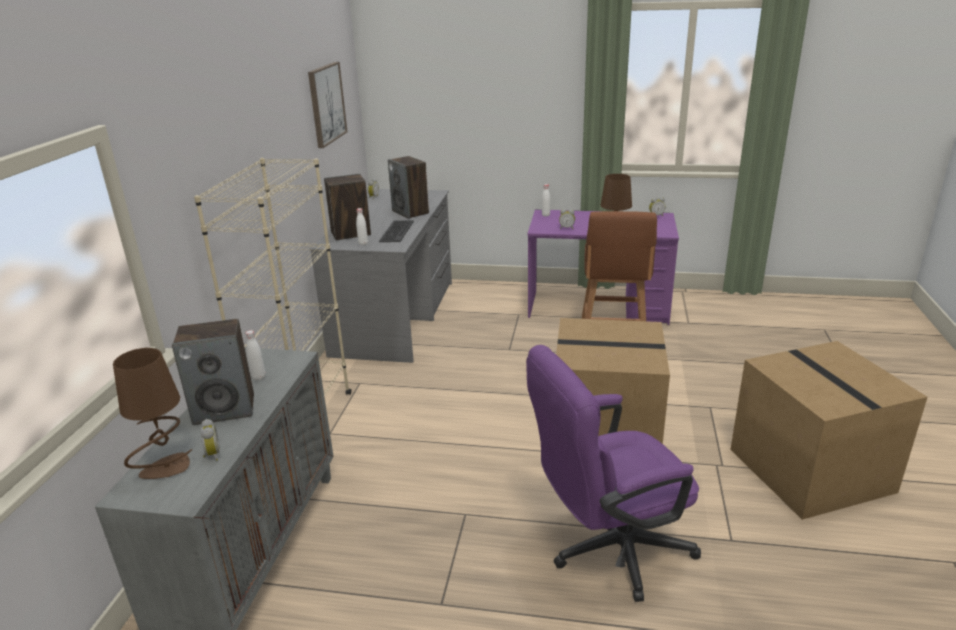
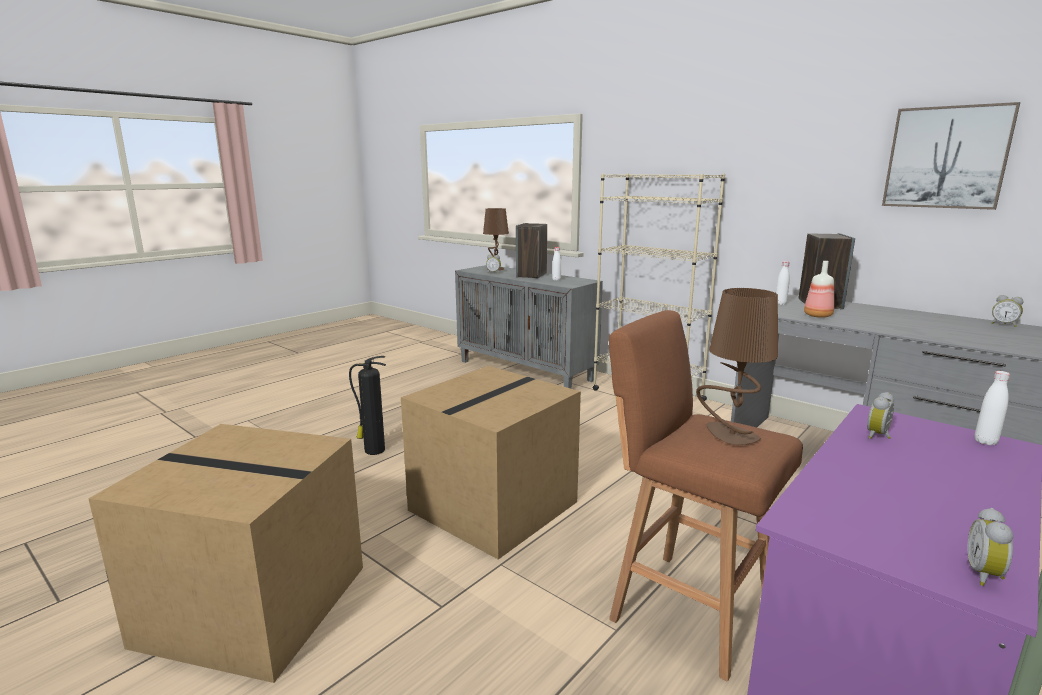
camera: 120 degrees right, 10 degrees down
keyboard [379,220,414,242] -> bottle [804,261,834,318]
speaker [388,156,429,219] -> none
purple office chair [526,345,701,602] -> fire extinguisher [349,356,386,455]

